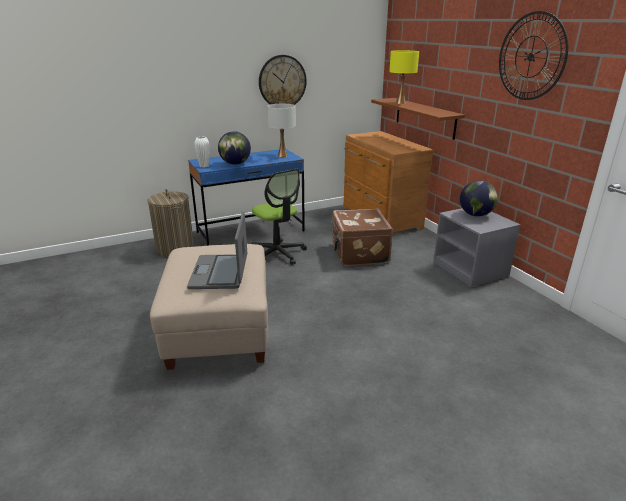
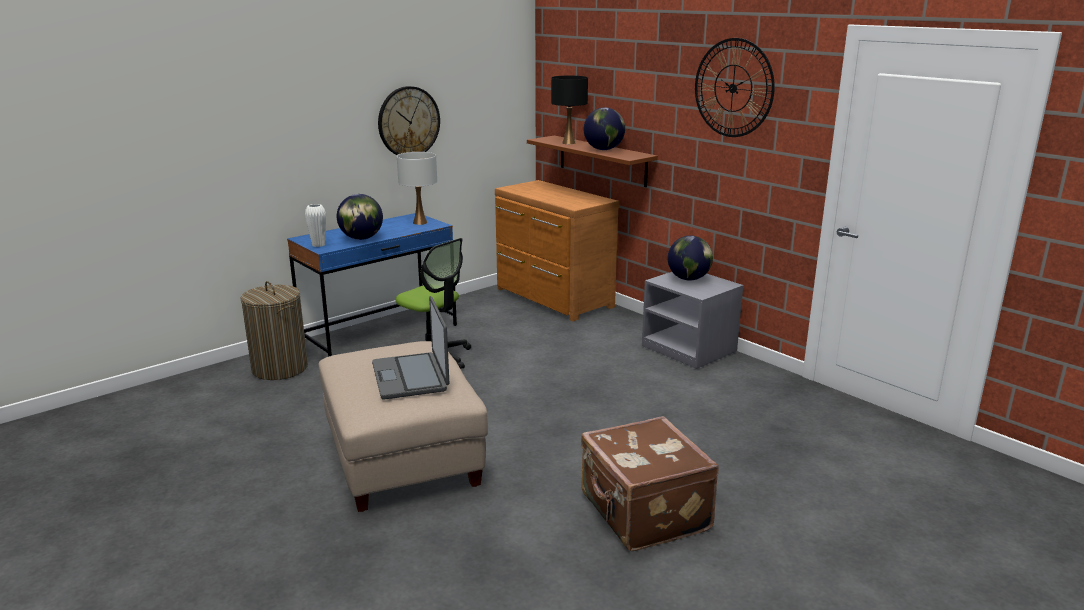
camera: 15 degrees left, 5 degrees down
brown suitcase [331,209,393,266] -> brown suitcase moved to [581,416,719,551]
yellow table lamp [389,50,419,104] -> black table lamp [551,76,588,144]
none -> globe [584,107,625,150]

